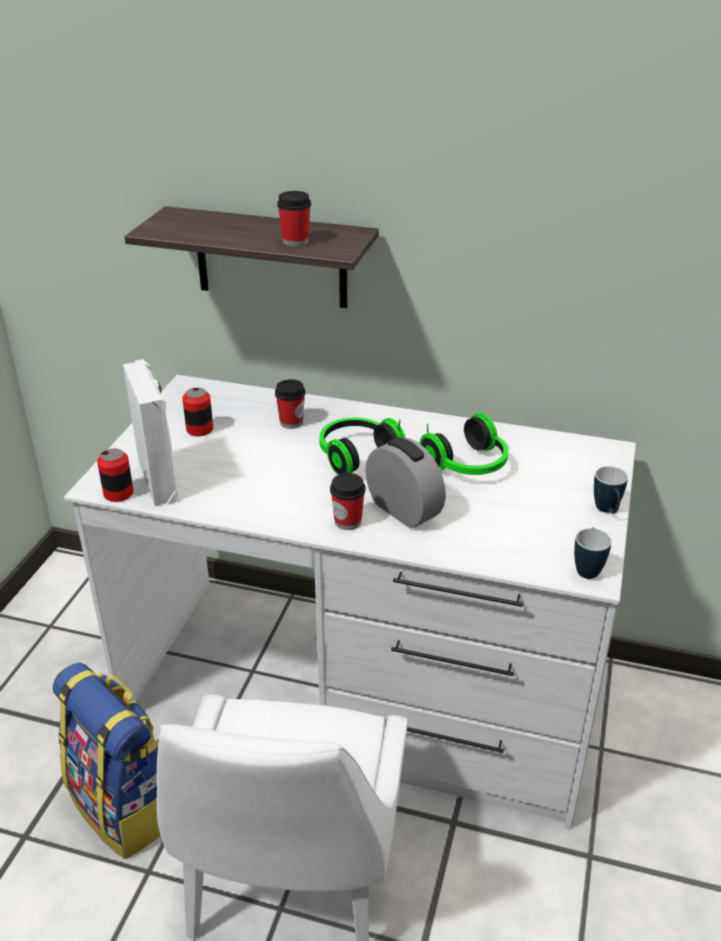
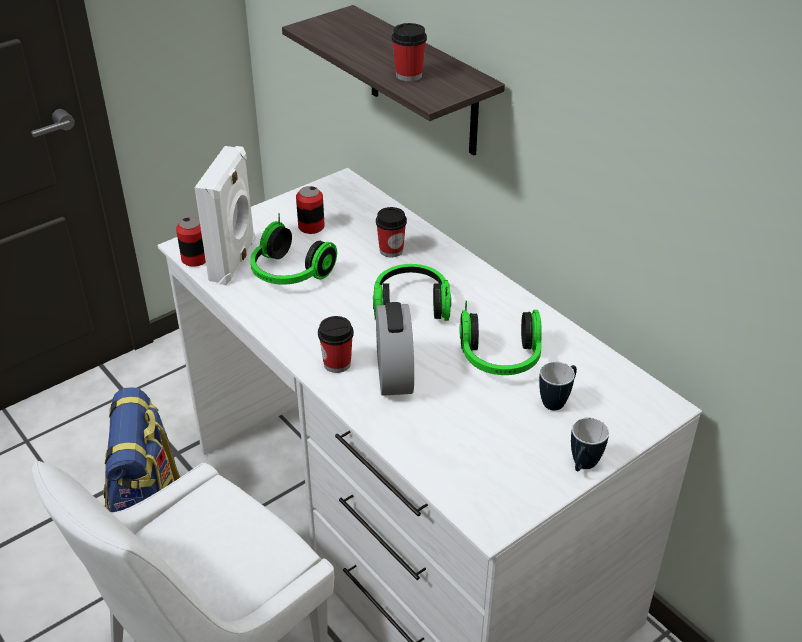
camera: 35 degrees right, 5 degrees up
mug [574,528,612,579] -> mug moved to [539,362,577,411]
none -> headphones [250,213,337,285]

